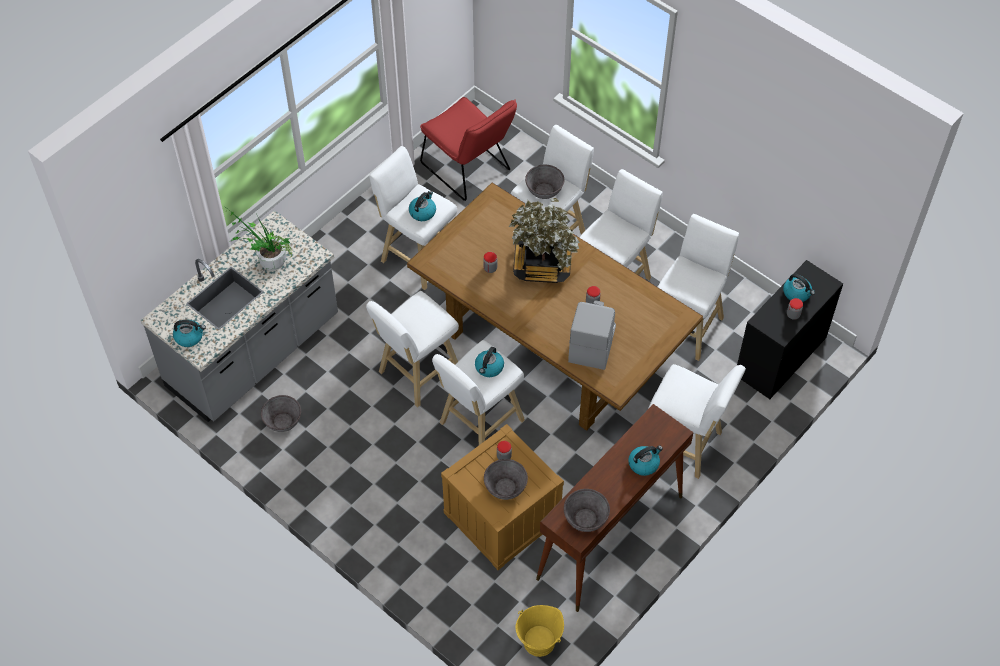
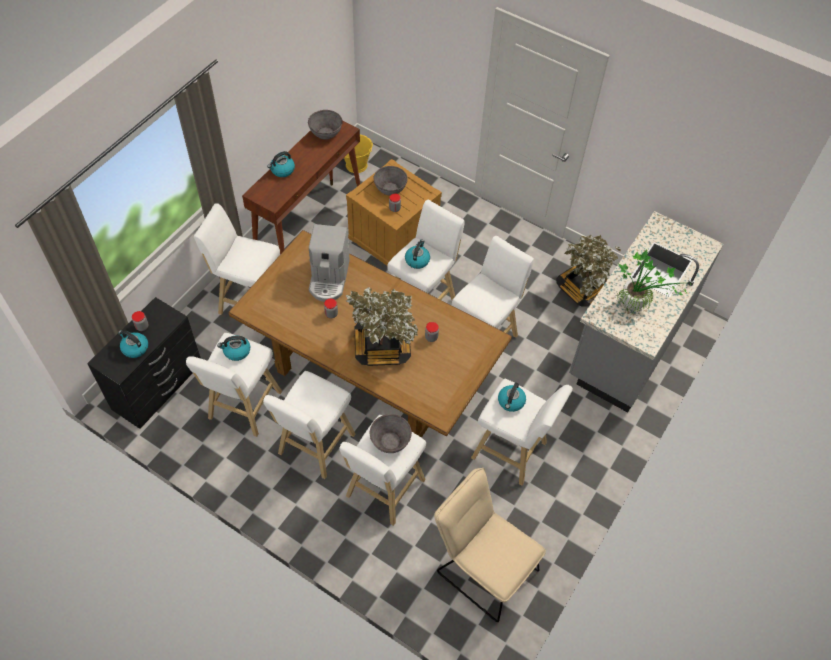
camera: 170 degrees right, 0 degrees up
kettle [173,320,206,347] -> kettle moved to [217,336,250,361]
grey bowl [261,395,301,432] -> potted plant [556,235,621,307]
red chair [420,97,517,201] -> beige chair [434,468,546,622]

